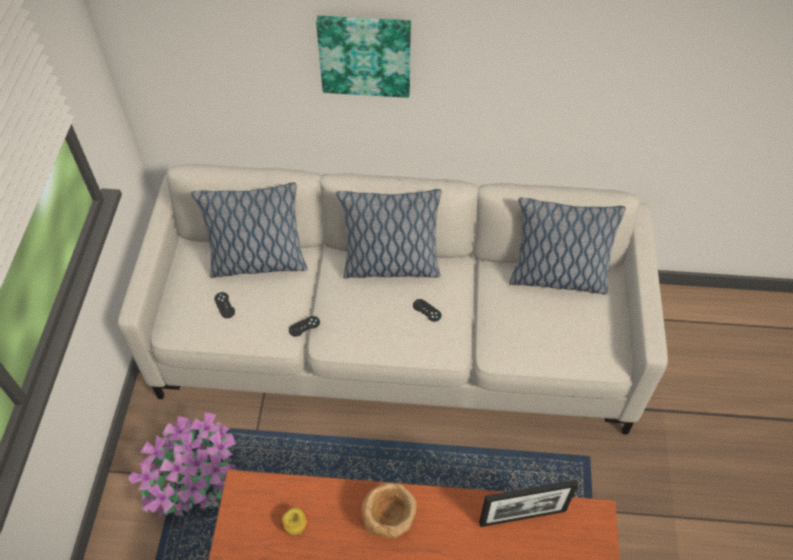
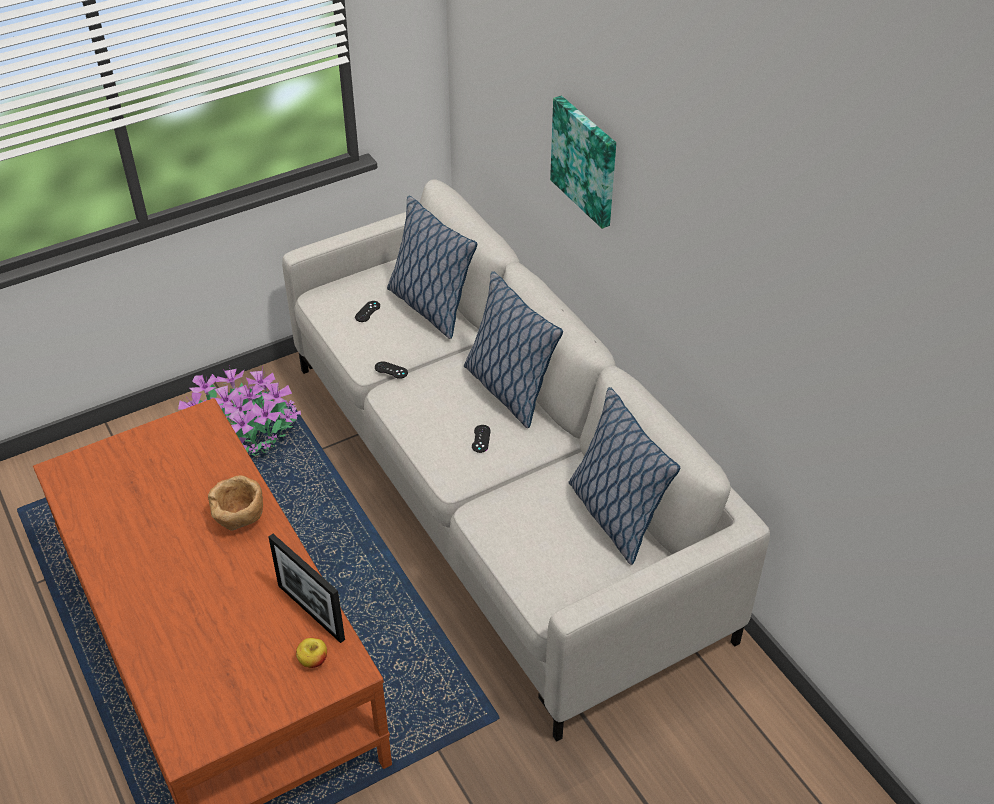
camera: 55 degrees right, 10 degrees down
apple [281,507,308,536] -> apple moved to [296,638,327,668]

